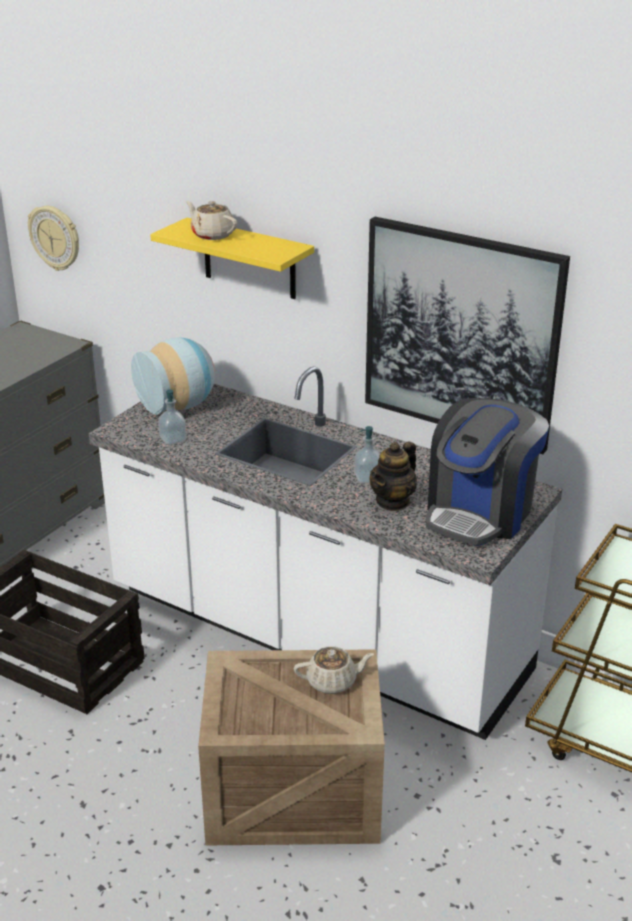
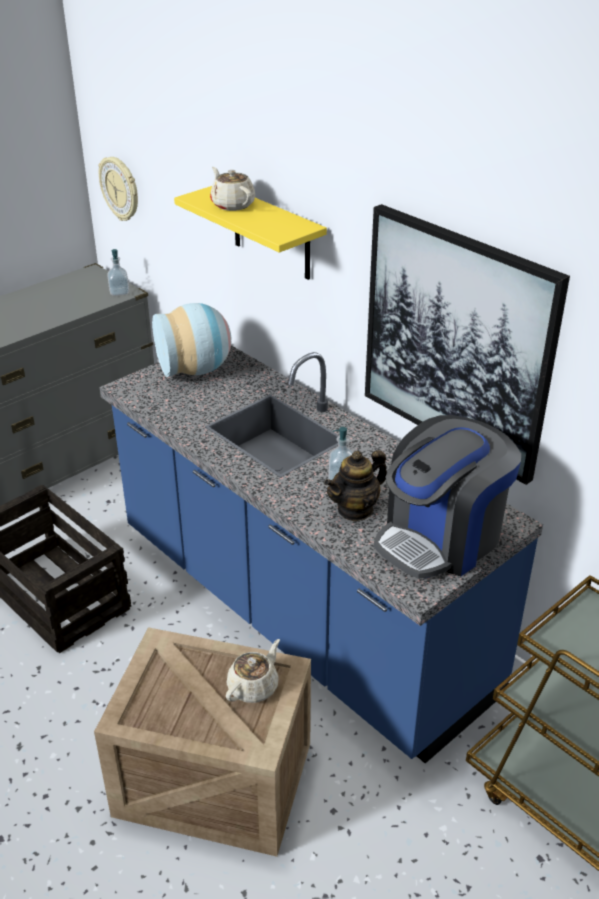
camera: 15 degrees right, 5 degrees up
white counter [89,366,562,740] -> blue counter [100,345,543,763]
soap dispenser [158,390,186,445] -> soap dispenser moved to [107,249,129,296]
beige teapot [294,646,374,694] -> beige teapot turned 60 degrees counterclockwise [226,639,280,703]

